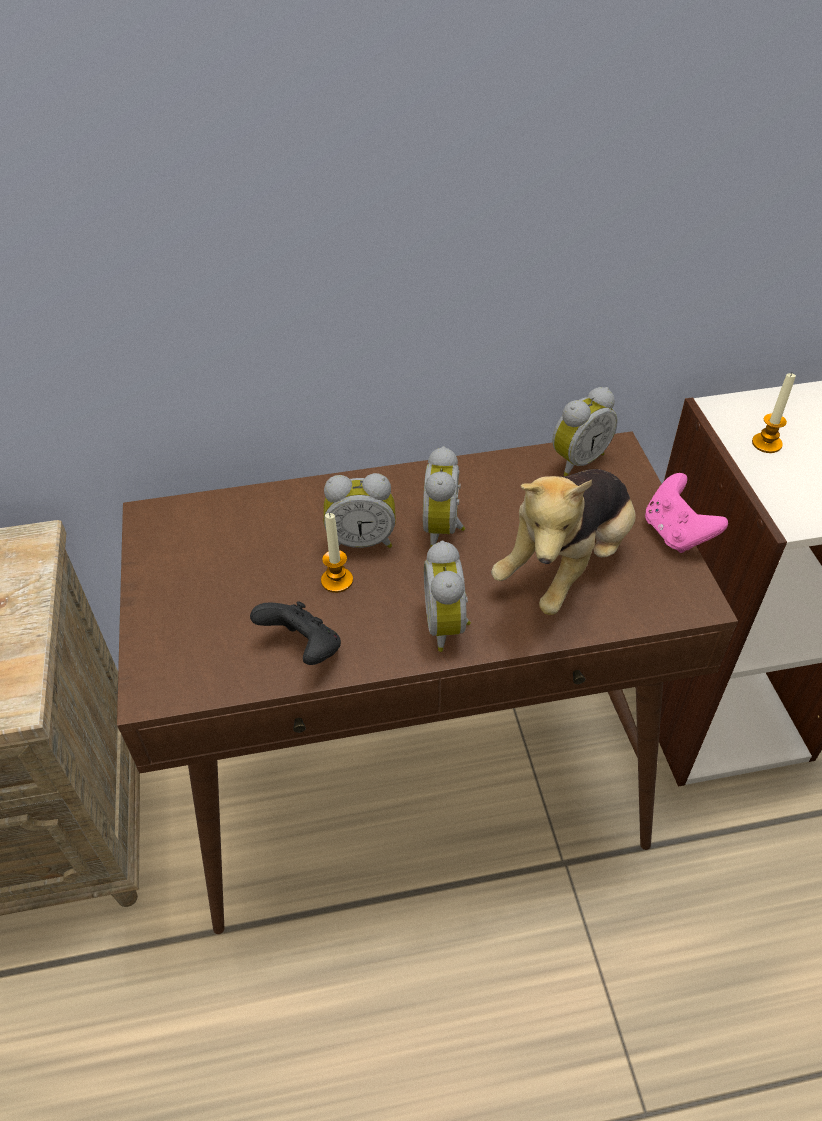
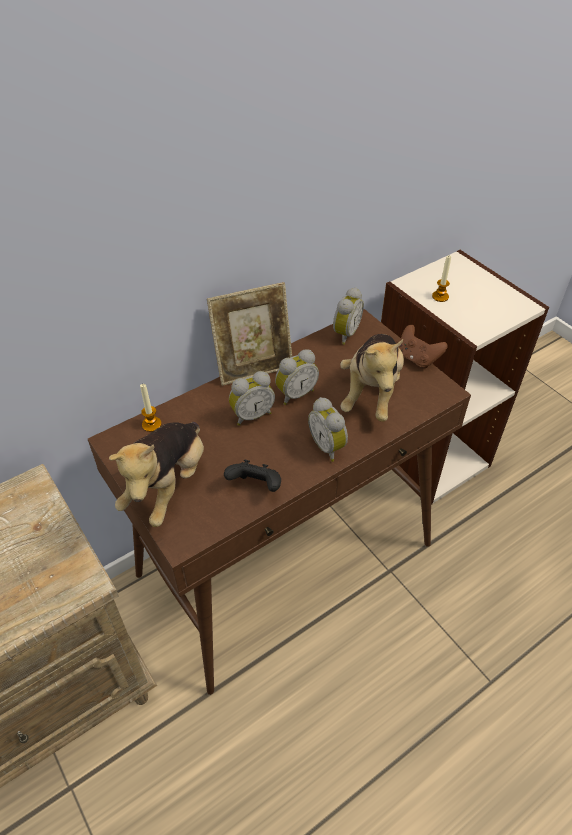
camera: 25 degrees left, 0 degrees up
candle [321,513,353,593] -> candle moved to [140,384,162,432]
alarm clock [423,446,465,548] -> alarm clock turned 105 degrees counterclockwise [275,349,319,405]
pink game controller [645,473,728,553] -> brown game controller [399,325,448,368]
none -> plush toy [109,422,204,527]
none -> picture frame [207,282,292,386]

